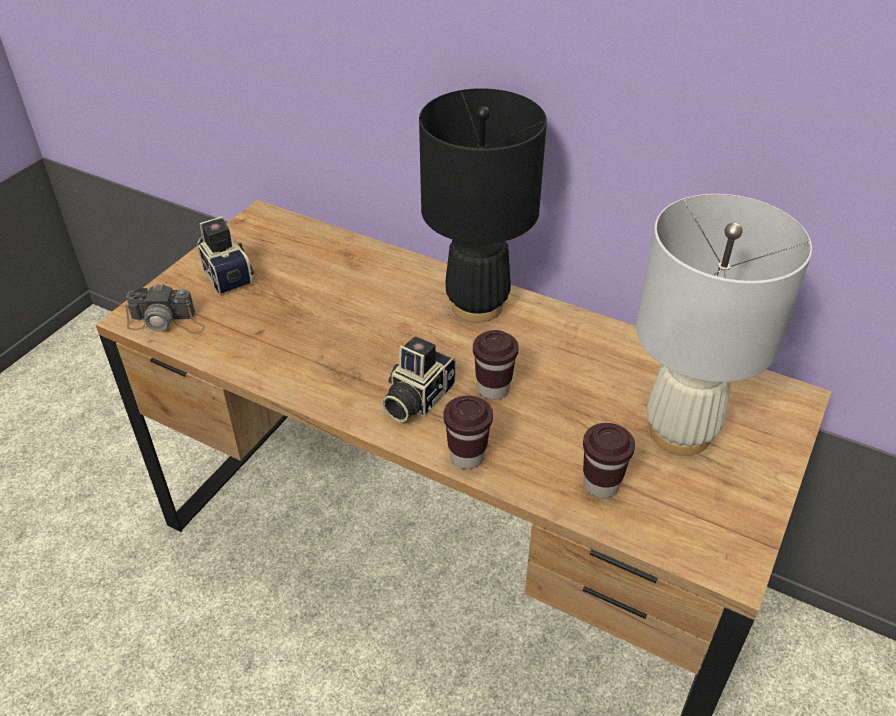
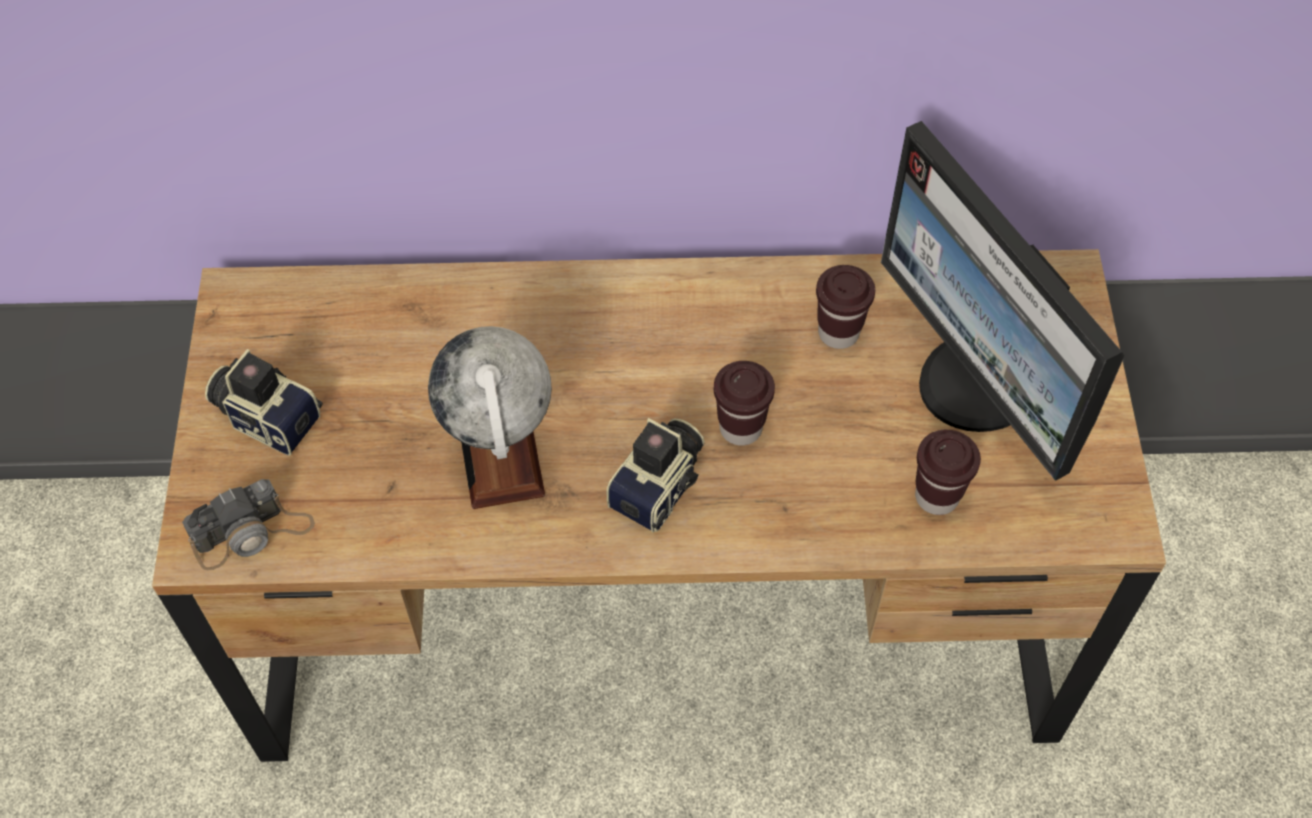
camera: 30 degrees left, 15 degrees up
camera [382,336,456,422] -> camera turned 150 degrees counterclockwise [607,418,705,532]
black table lamp [419,88,547,322] -> none
brown cup [443,395,493,469] -> brown cup moved to [816,265,875,349]
white table lamp [636,194,812,456] -> monitor [881,121,1125,481]
none -> globe [428,326,552,509]

